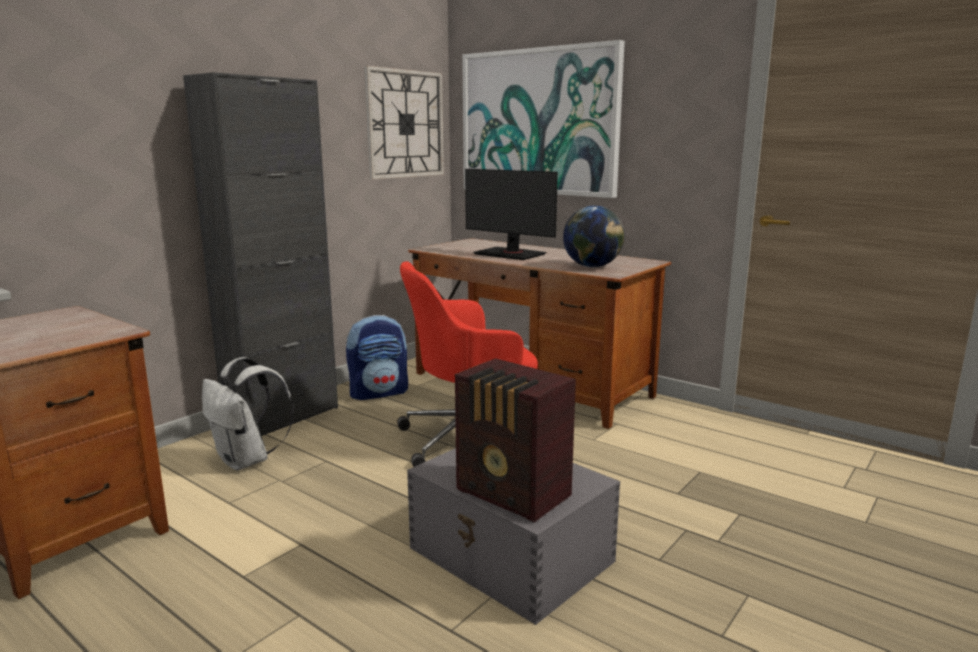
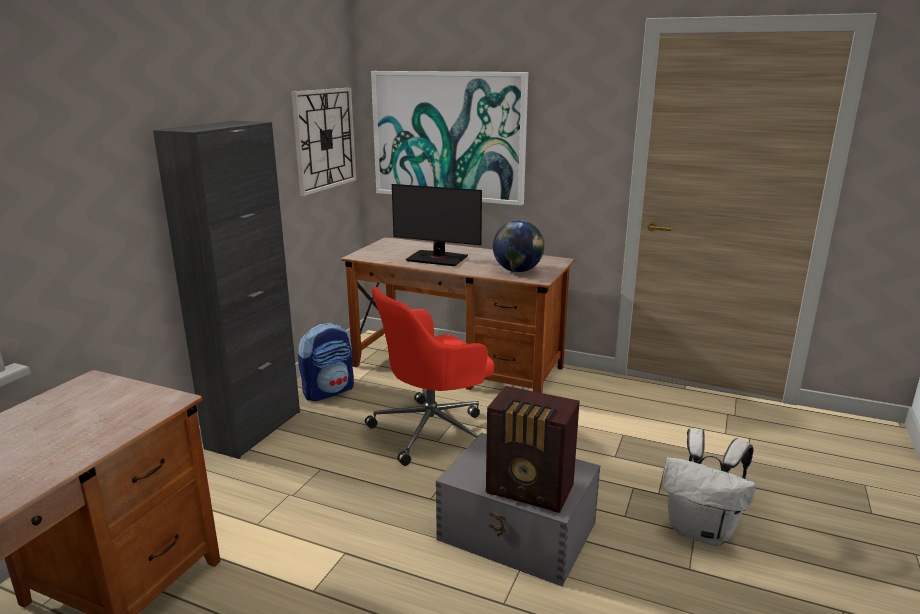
camera: 15 degrees left, 5 degrees up
white backpack [202,357,294,471] -> white backpack moved to [662,428,756,546]

